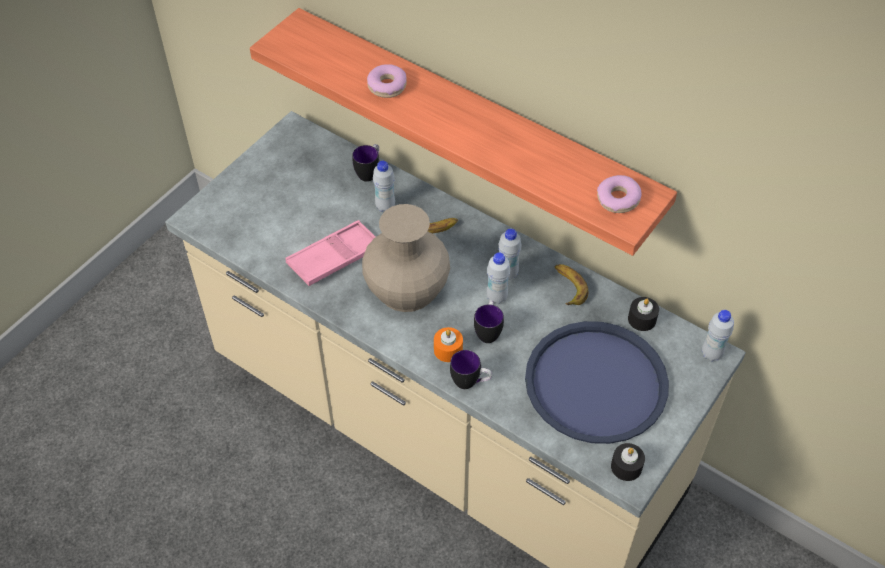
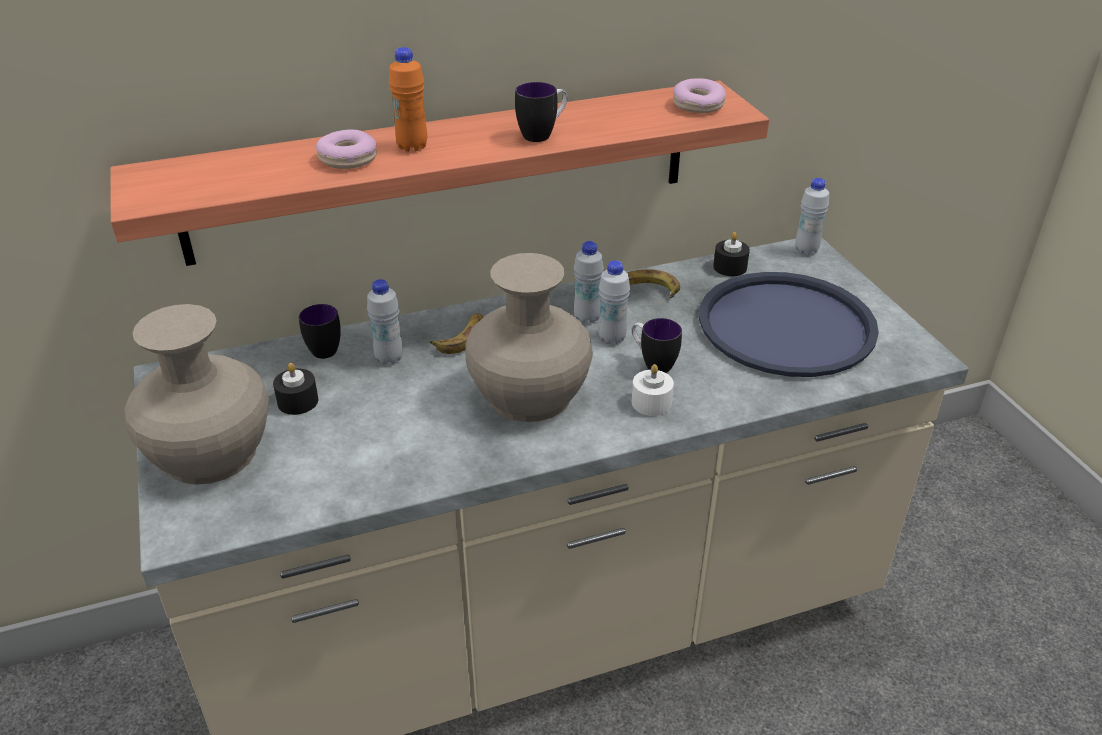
camera: 55 degrees left, 15 degrees down
pink tray [285,220,376,286] -> none
orange candle [434,327,463,362] -> white candle [632,364,674,416]
mug [450,350,492,389] -> mug moved to [515,82,567,142]
black candle [611,443,645,481] -> black candle moved to [273,363,318,415]
none -> beige vase [124,304,269,485]
none -> orange bottle [389,47,427,152]

